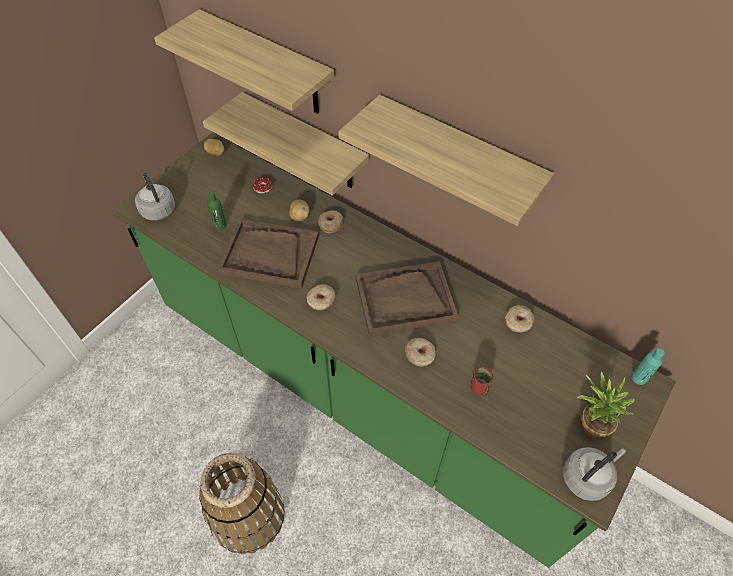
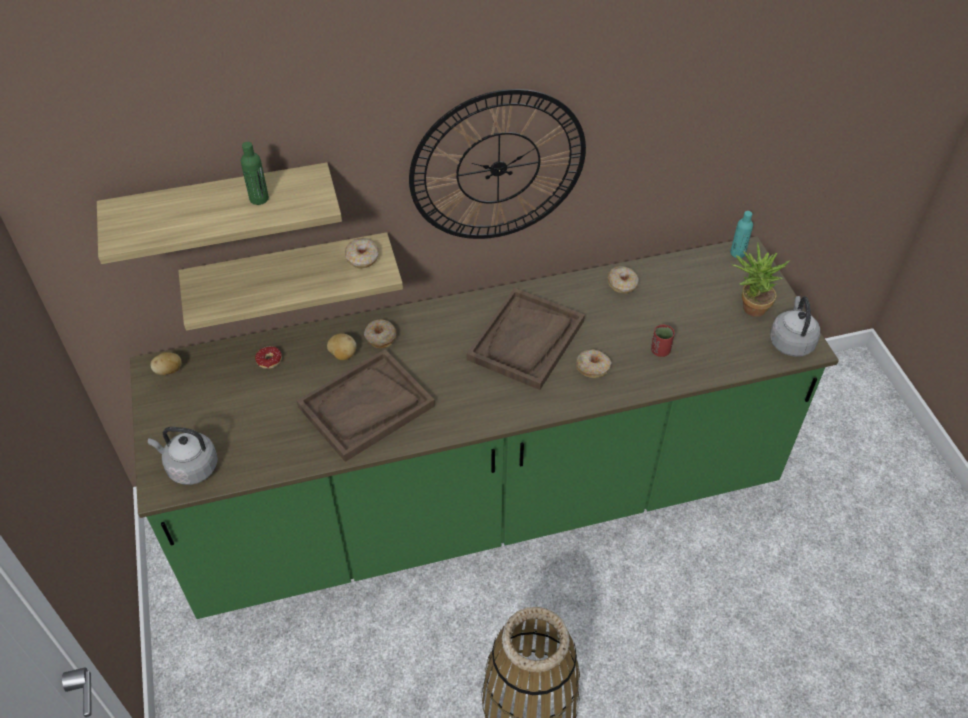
camera: 50 degrees left, 5 degrees down
green bottle [207,191,227,230] -> green bottle moved to [241,142,269,205]
donut [306,284,336,310] -> donut moved to [345,238,379,269]
shelf [338,95,554,226] -> wall clock [409,89,586,239]

